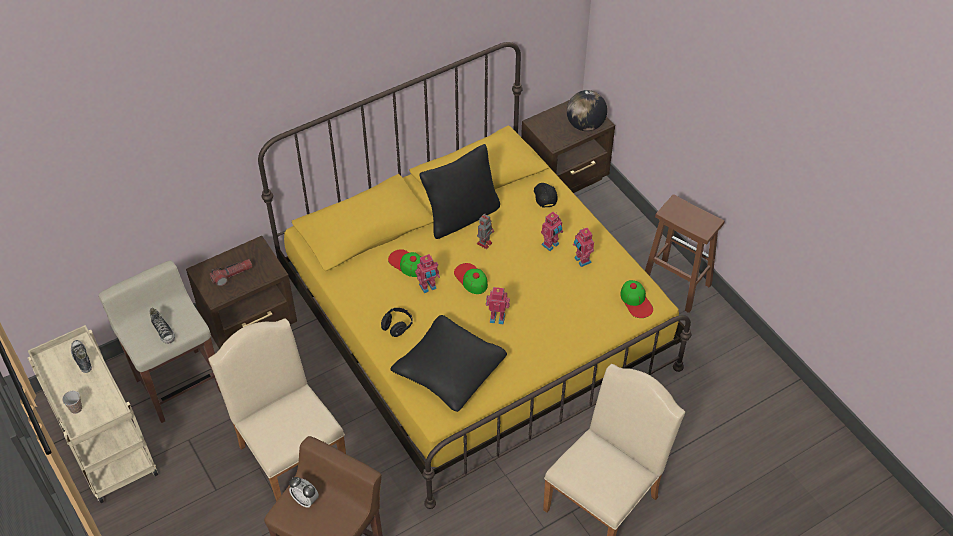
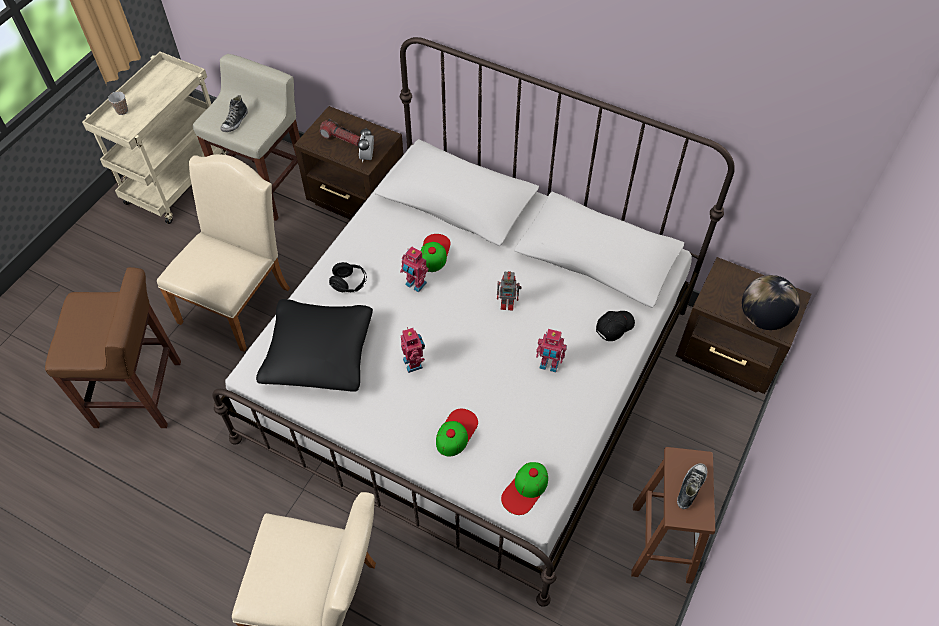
camera: 60 degrees right, 5 degrees up
shoe [71,340,92,373] -> shoe moved to [677,463,707,509]
yellow bed [258,42,692,509] -> white bed [212,37,735,607]
alarm clock [289,477,319,508] -> alarm clock moved to [358,128,374,162]
black pillow [419,144,500,239] -> none
cap [454,263,488,294] -> cap moved to [436,409,478,457]
toy robot [573,227,594,267] -> none

